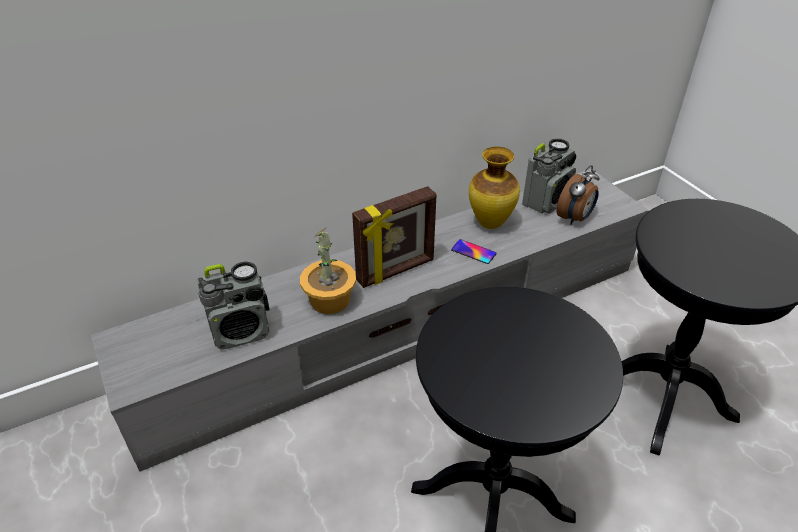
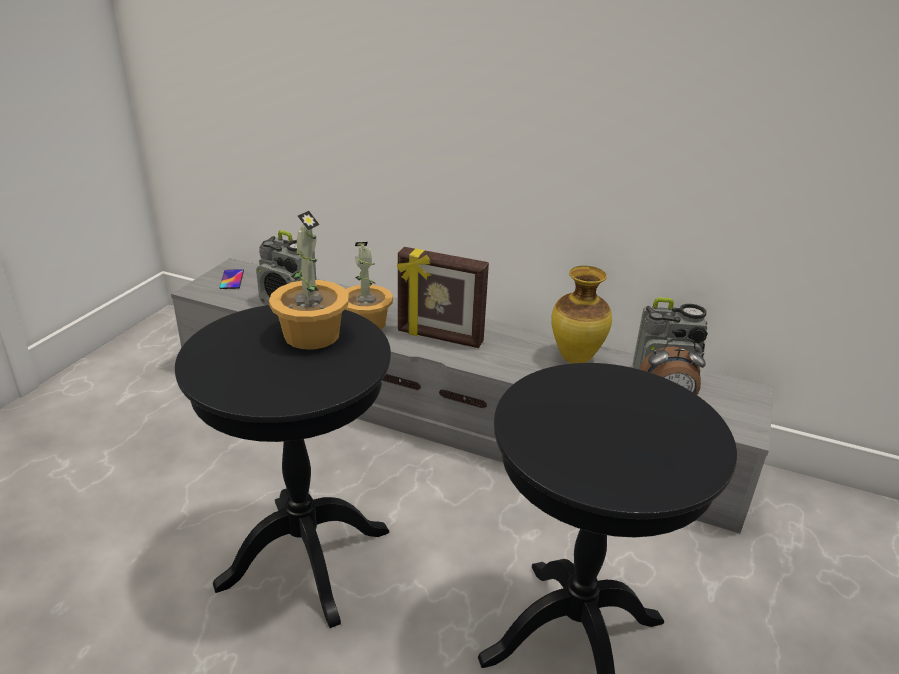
camera: 50 degrees right, 10 degrees down
phone [451,239,497,264] -> phone moved to [219,269,244,289]
none -> potted plant [269,211,349,349]

